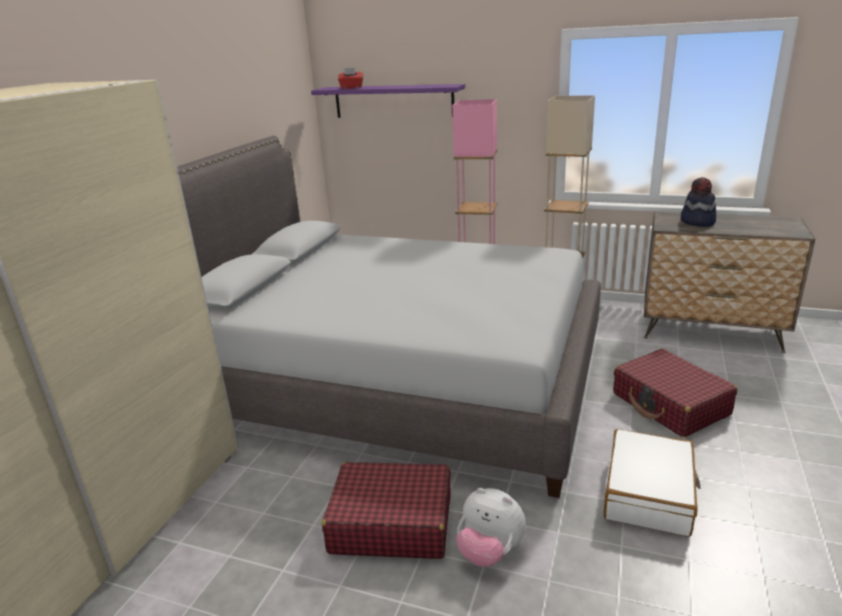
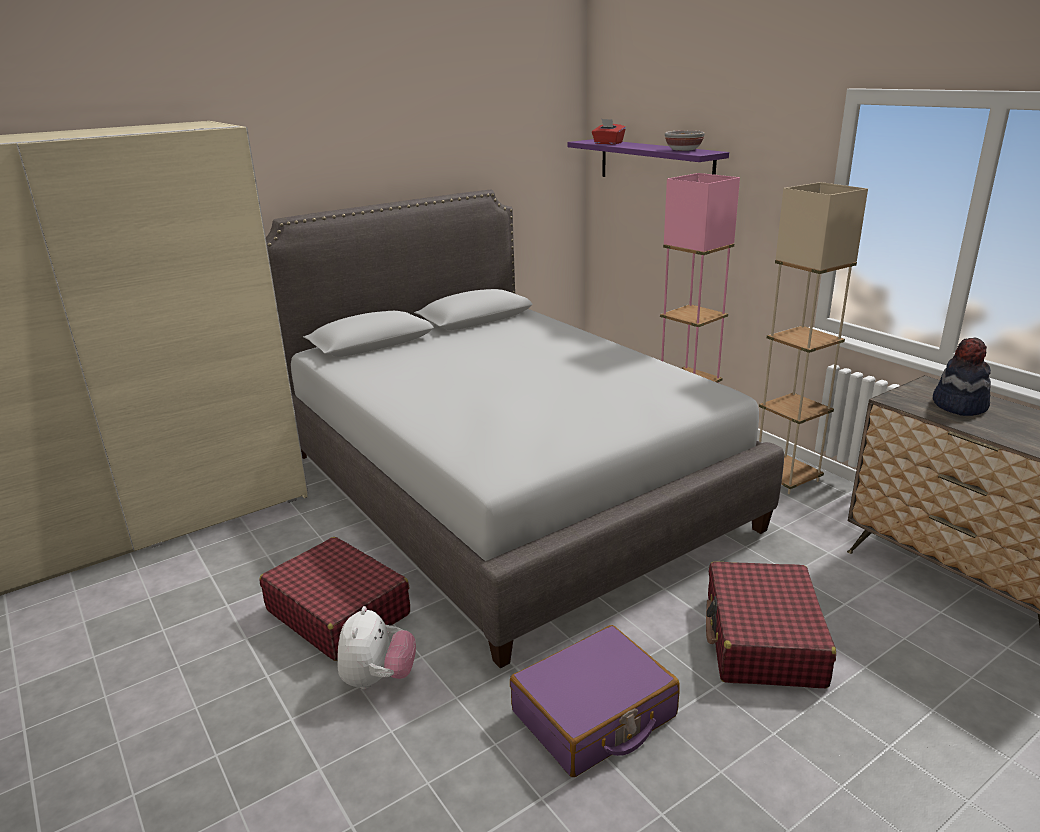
camera: 35 degrees right, 0 degrees up
plush toy [456,488,526,567] -> plush toy turned 150 degrees counterclockwise [337,606,416,689]
white suitcase [604,429,701,537] -> purple suitcase [510,625,680,777]
none -> bowl [665,130,705,151]

